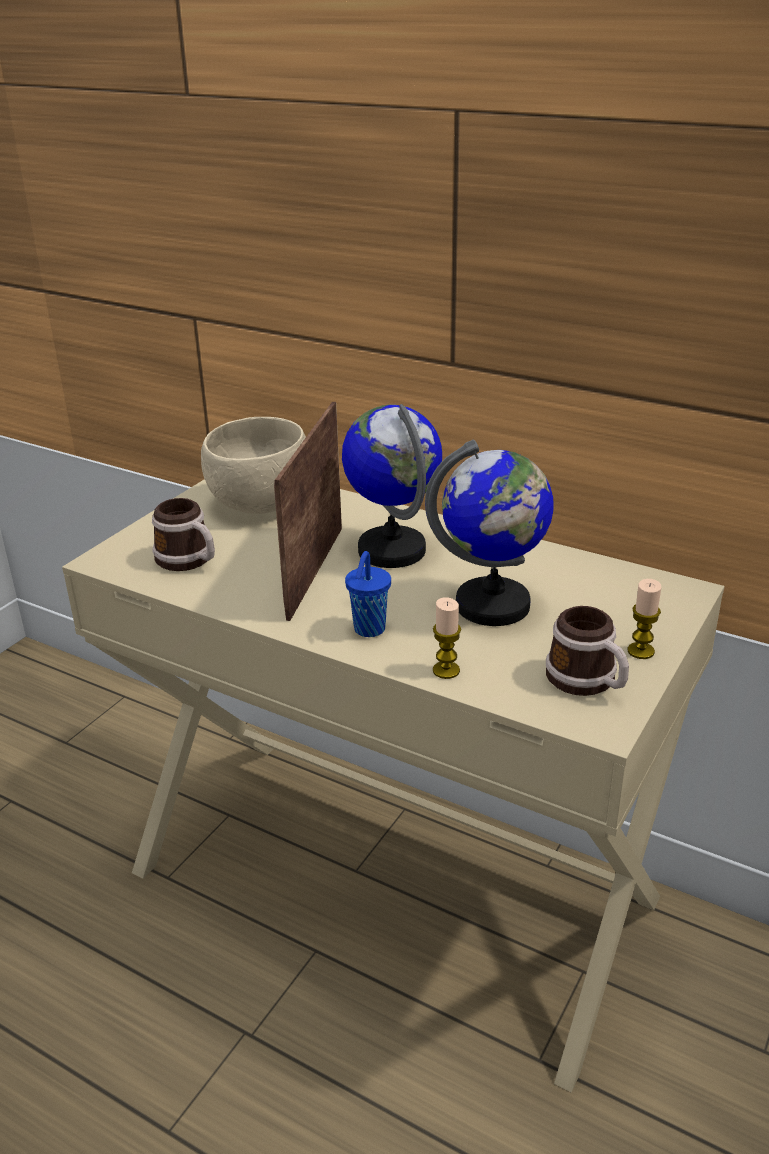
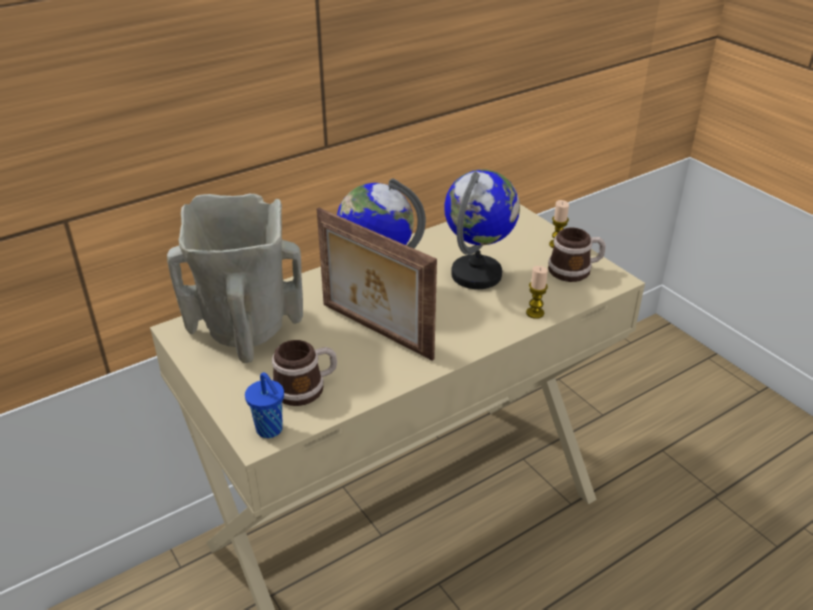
camera: 65 degrees left, 5 degrees up
beige bowl [201,417,306,514] -> beige vase [167,194,303,363]
blue cup [345,551,391,637] -> blue cup moved to [245,372,284,438]

